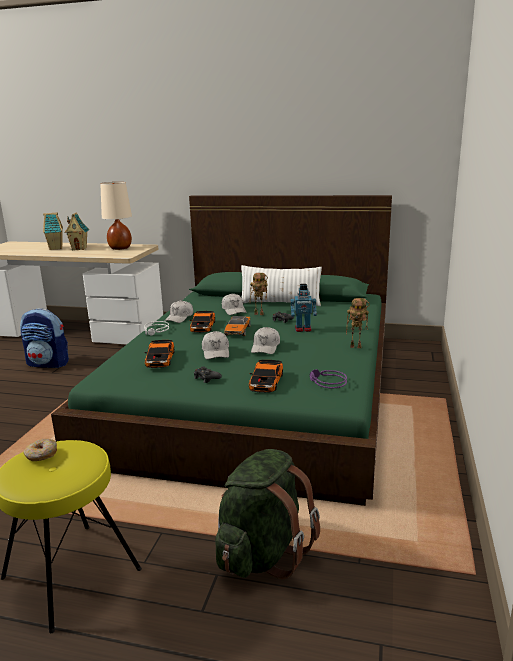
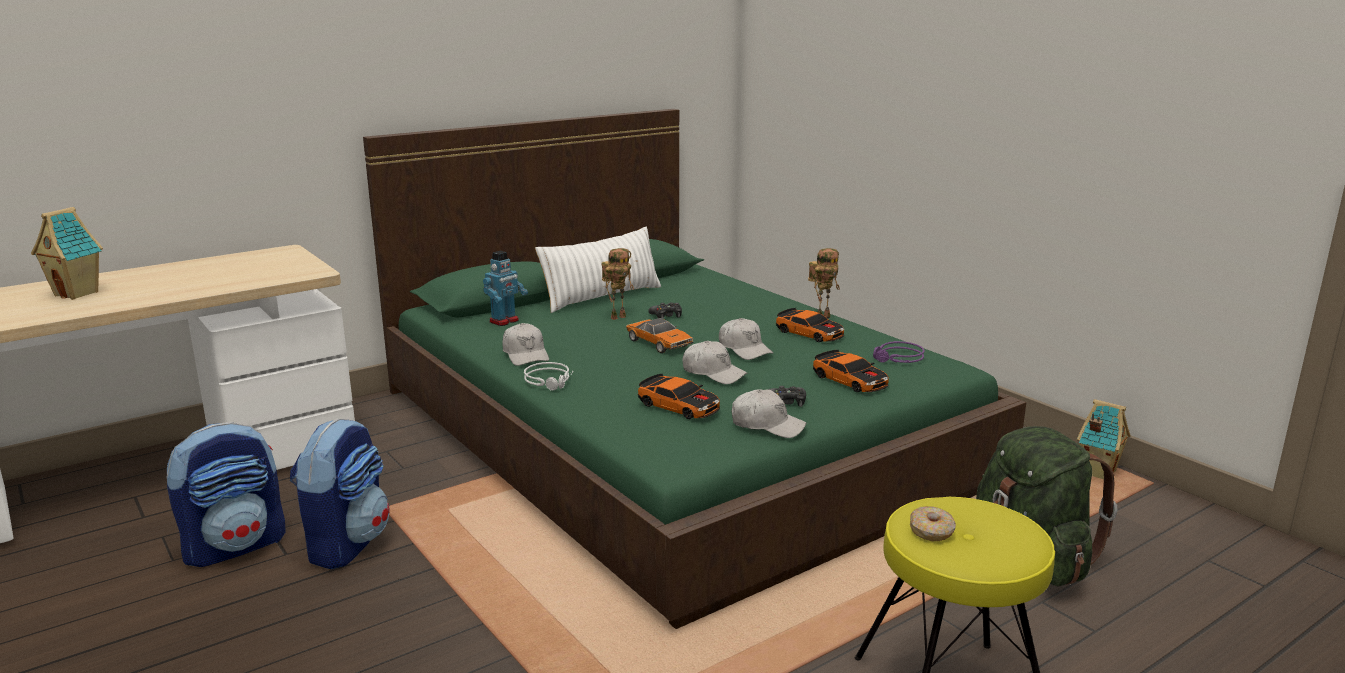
camera: 50 degrees left, 0 degrees up
toy house [65,212,89,250] -> toy house moved to [1077,399,1130,479]
beige table lamp [100,182,132,250] -> none
toy car [190,311,215,333] -> toy car moved to [776,308,844,342]
white cap [222,293,247,315] -> white cap moved to [732,389,806,438]
toy robot [291,284,317,332] -> toy robot moved to [483,251,528,326]
none -> backpack [290,418,390,569]

